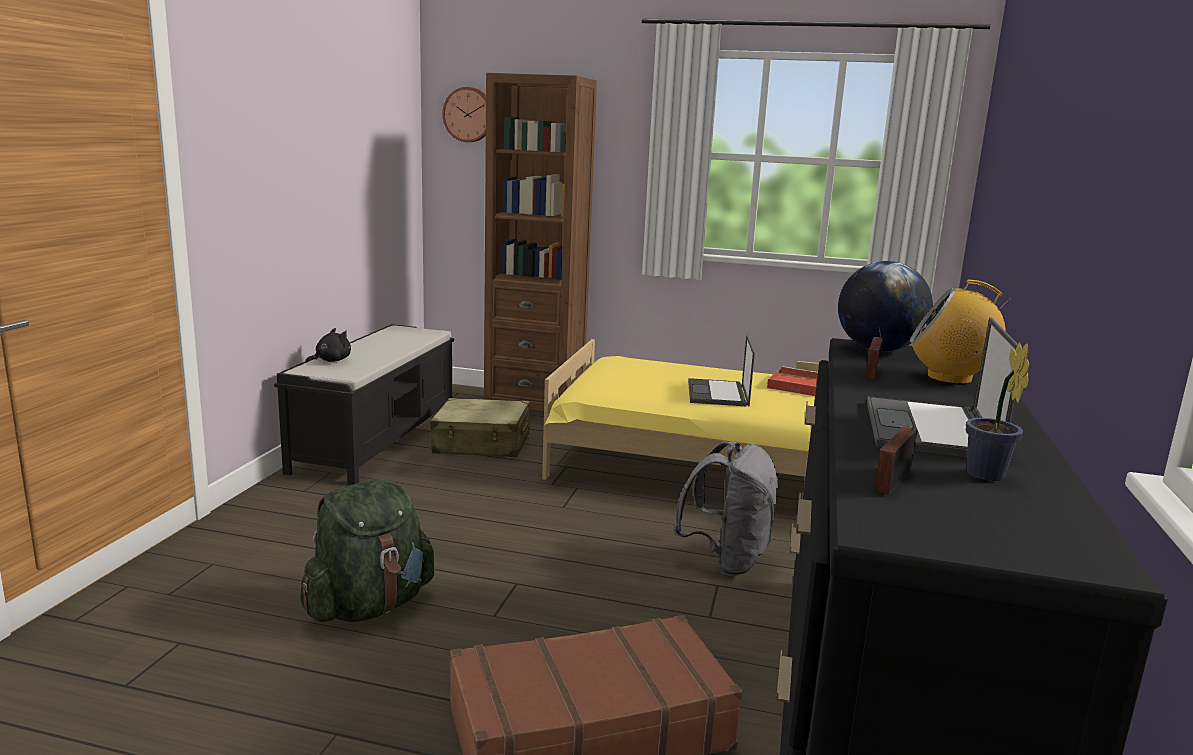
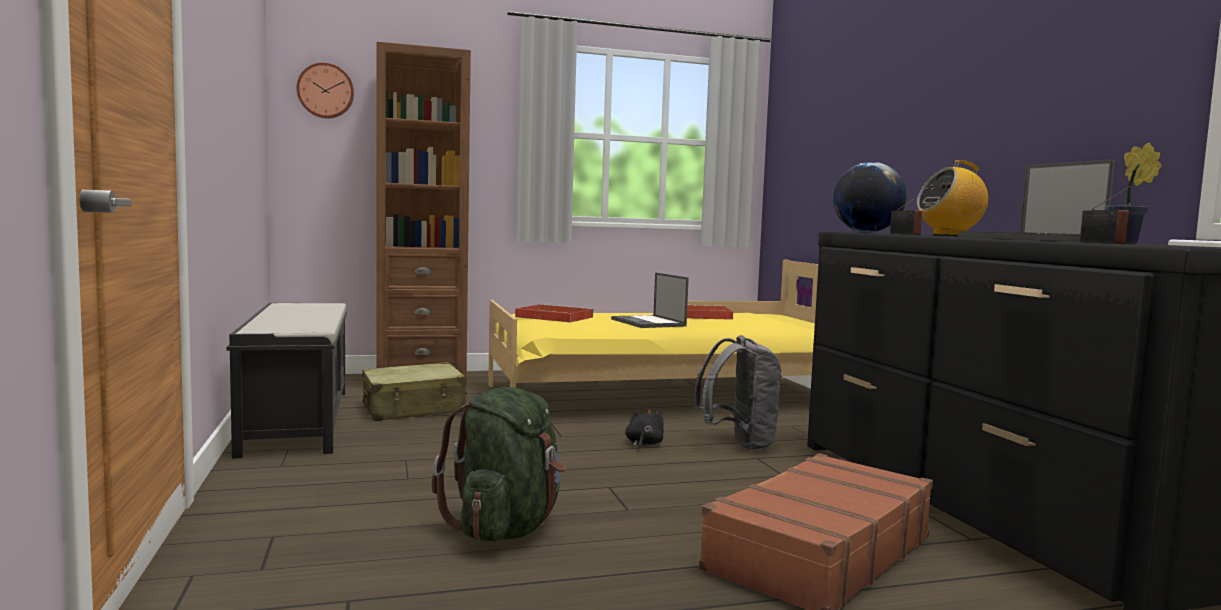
camera: 30 degrees left, 10 degrees down
black plush toy [305,328,351,363] -> black plush toy moved to [625,408,664,450]
none -> red tray [515,304,594,323]

